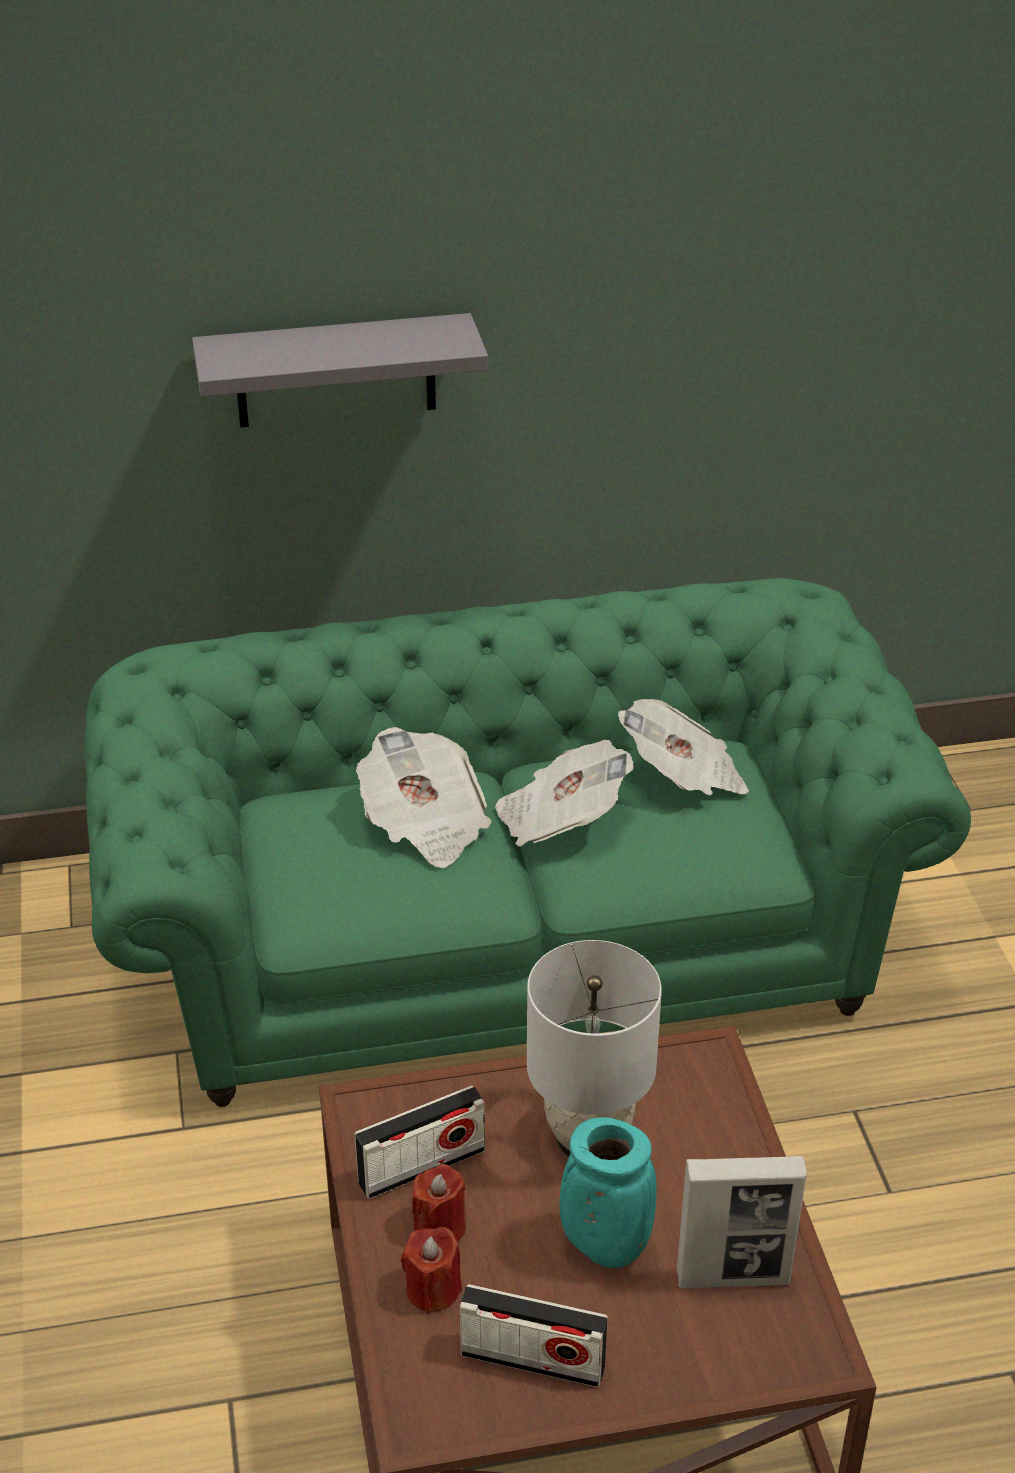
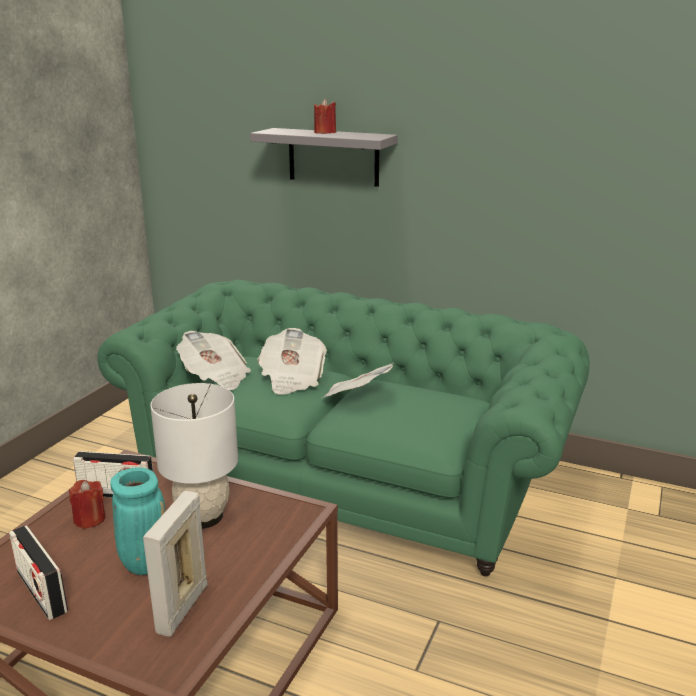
camera: 35 degrees right, 15 degrees down
red candle [401,1227,462,1314] -> red candle moved to [314,99,336,134]
newspaper [618,699,749,795] -> newspaper moved to [176,331,251,390]
picture frame [677,1156,807,1288] -> picture frame turned 75 degrees clockwise [143,491,208,637]

